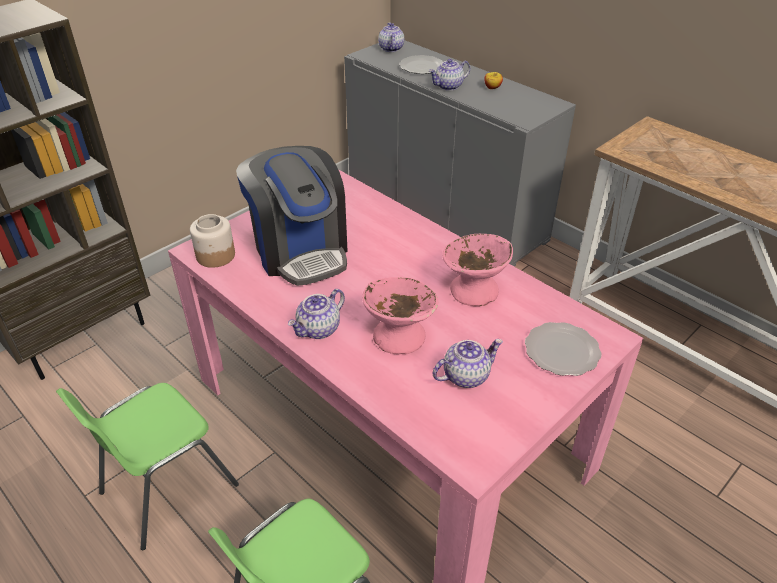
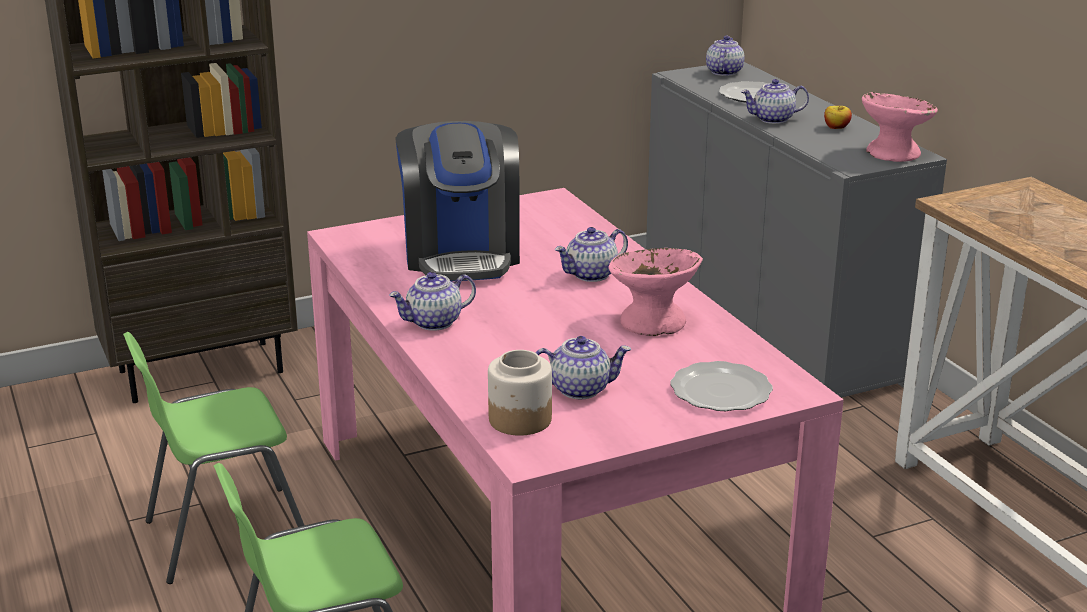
camera: 20 degrees right, 15 degrees down
jar [190,214,235,268] -> jar moved to [488,350,552,436]
pink bowl [362,277,438,354] -> pink bowl moved to [862,92,938,162]
none -> teapot [555,227,628,282]

